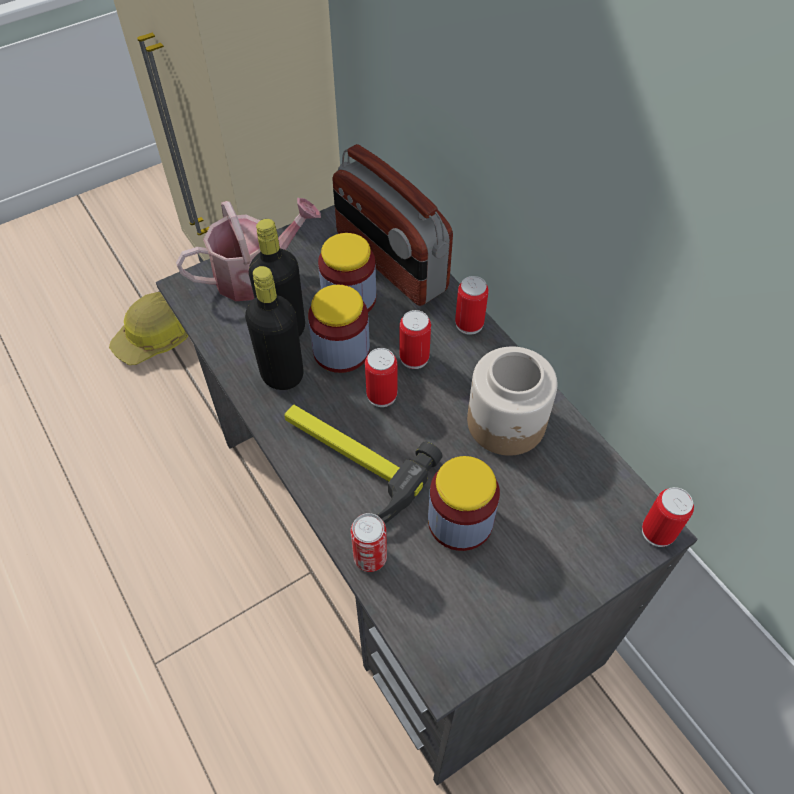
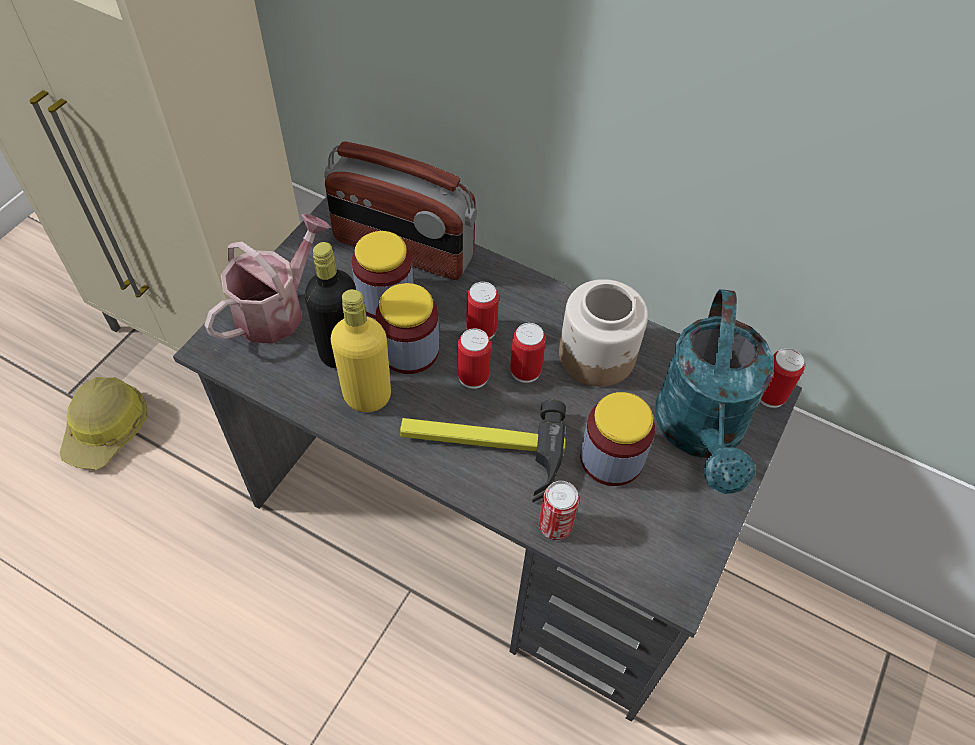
camera: 30 degrees left, 0 degrees up
black bottle [245,266,304,390] -> yellow bottle [331,289,391,412]
can [455,276,489,335] -> can moved to [510,323,546,383]
none -> turquoise watering can [655,289,774,494]

